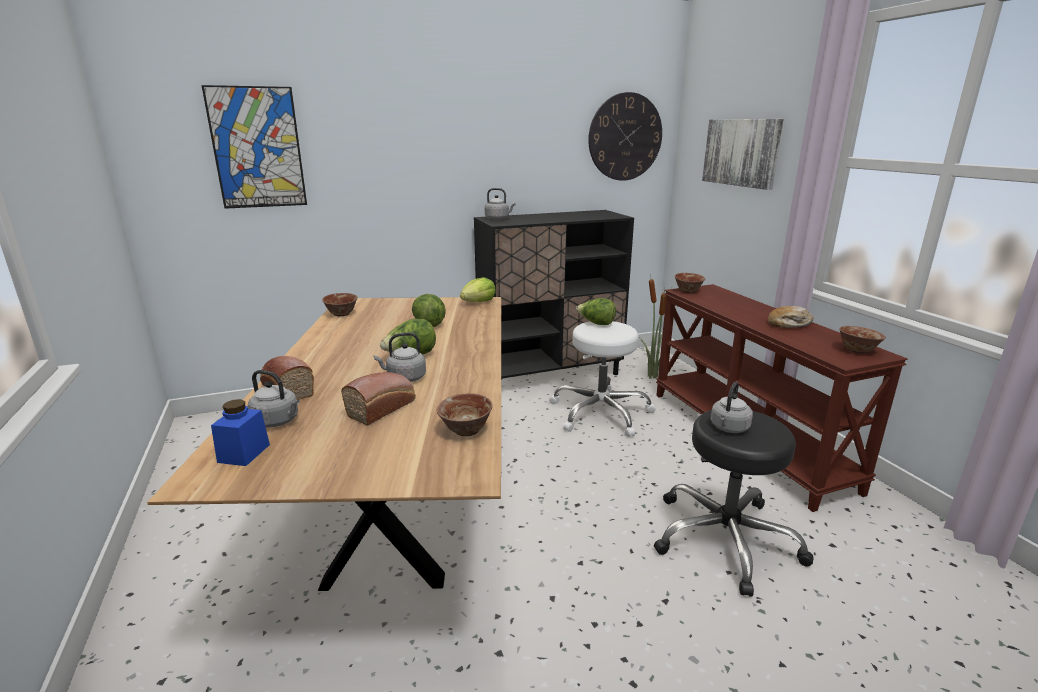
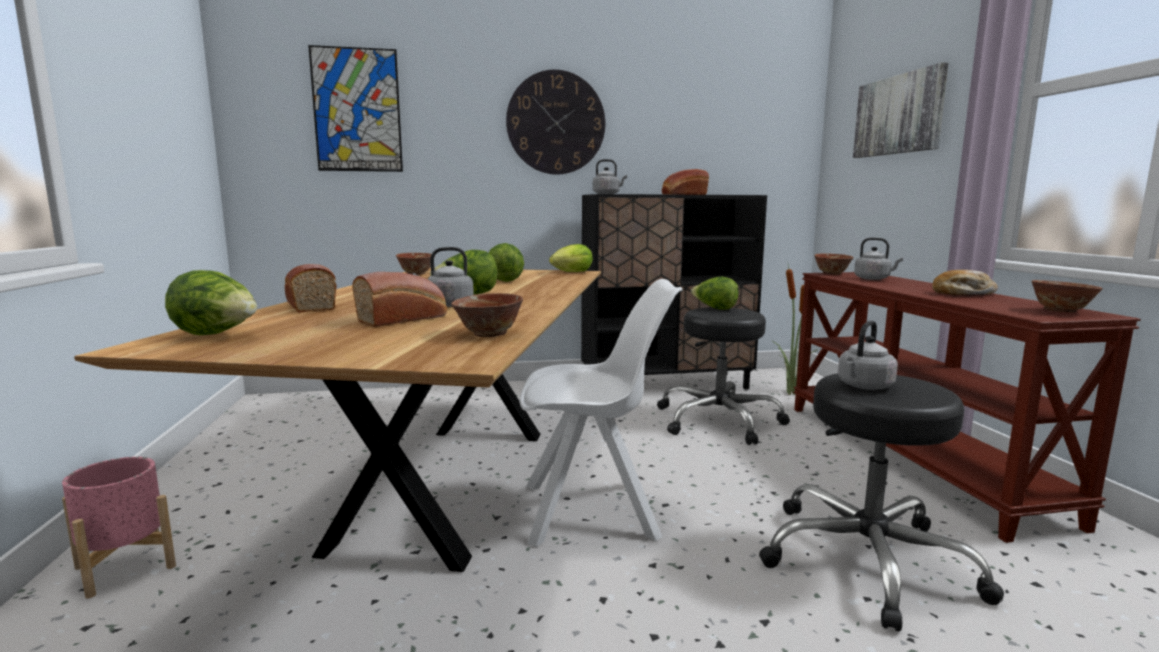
camera: 10 degrees right, 10 degrees down
blue jar [211,399,270,466] -> lettuce [165,270,257,335]
grey kettle [248,370,300,427] -> grey kettle moved to [854,237,903,280]
white stool [549,321,656,437] -> black stool [657,307,790,445]
wall clock [588,92,662,181] -> wall clock moved to [506,70,605,174]
none -> pink planter [62,457,176,598]
none -> white chair [519,279,683,547]
none -> bread [662,169,709,195]

